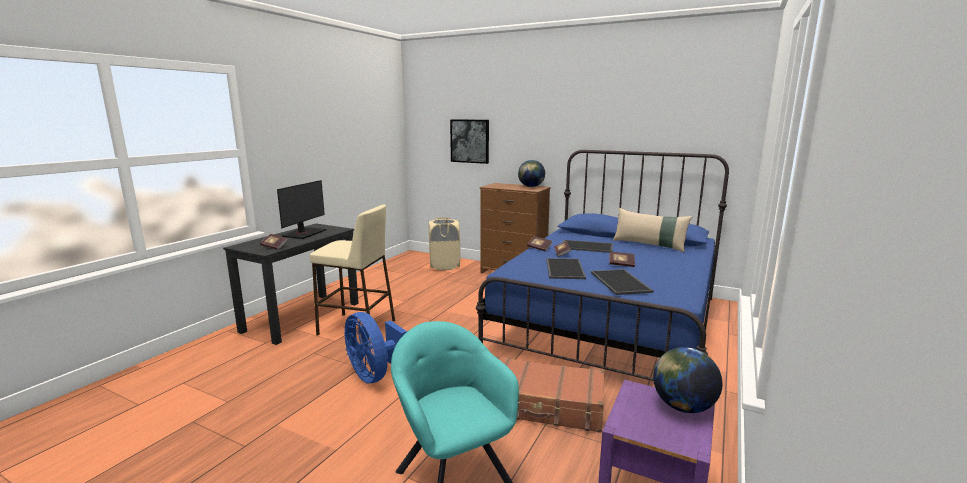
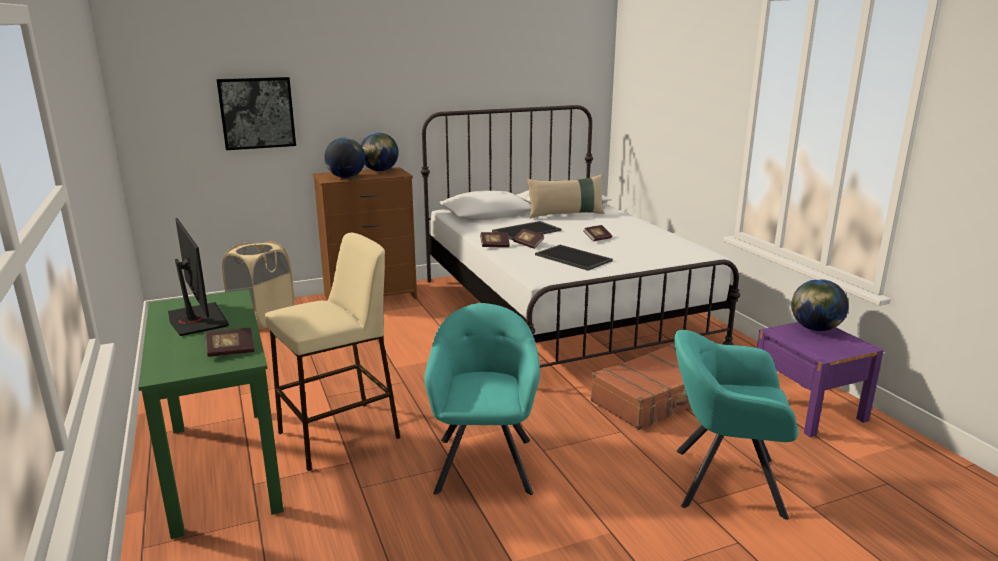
camera: 50 degrees left, 5 degrees up
black desk [223,223,359,345] -> green desk [138,289,284,539]
blue fan [344,312,407,383] -> turquoise armchair [424,303,540,495]
blue bed [476,150,729,381] -> white bed [421,105,740,368]
tray [591,269,654,295] -> none
none -> globe [324,138,365,178]

